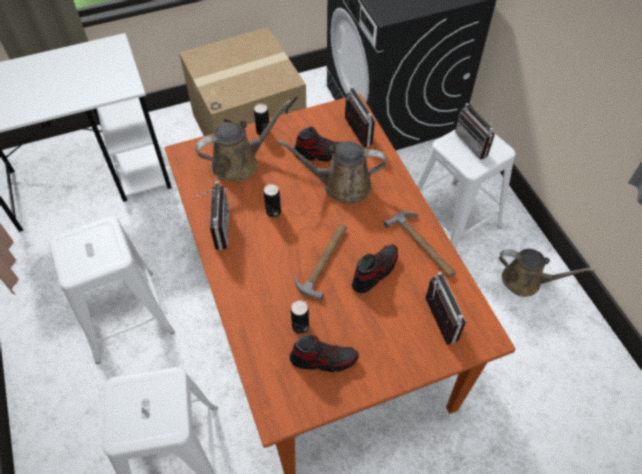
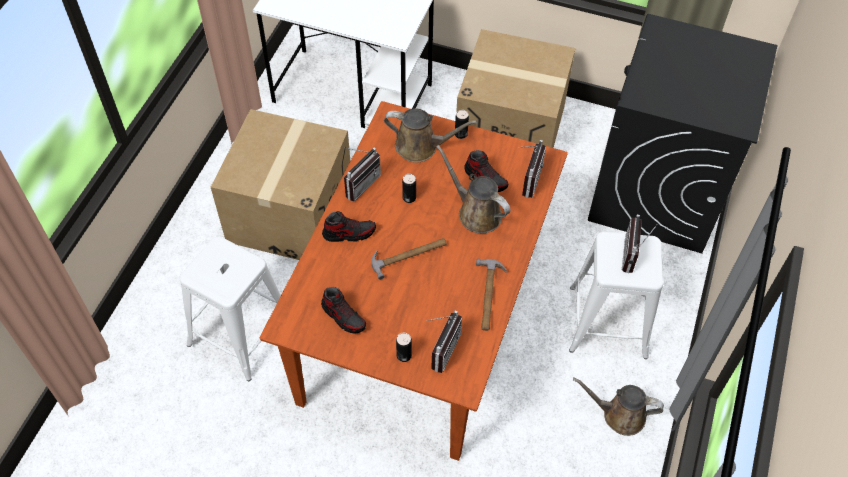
camera: 40 degrees right, 0 degrees up
white stool [49,216,175,364] -> cardboard box [211,109,350,260]
can [291,300,309,334] -> can moved to [396,333,412,362]
shoe [352,244,398,293] -> shoe moved to [322,211,376,242]
brown watering can [499,249,595,297] -> brown watering can turned 135 degrees clockwise [573,377,664,436]

